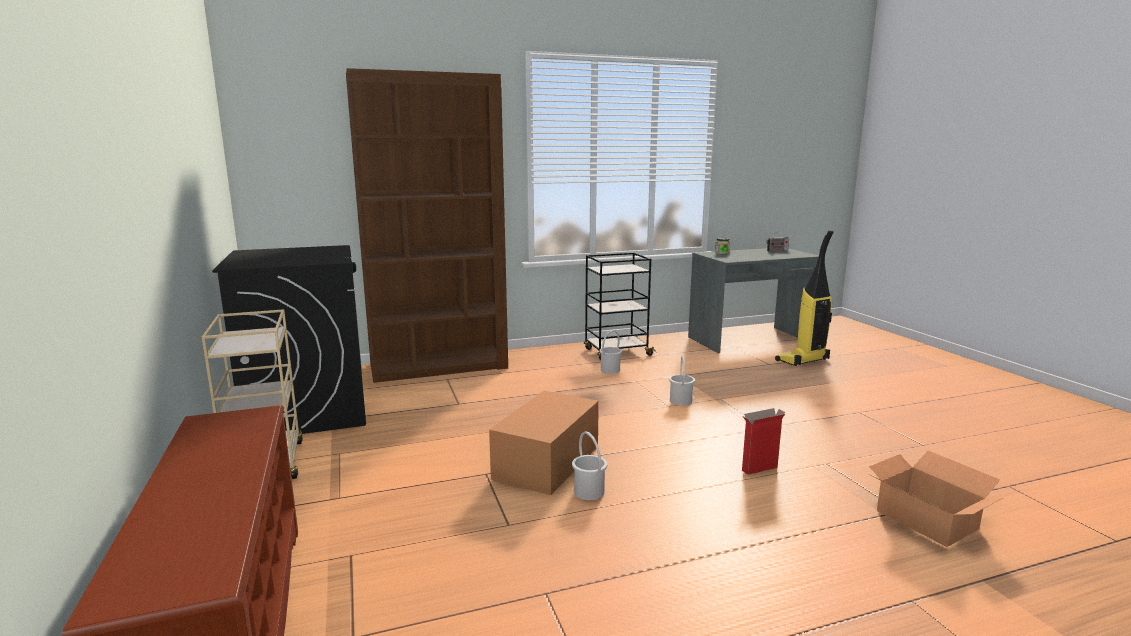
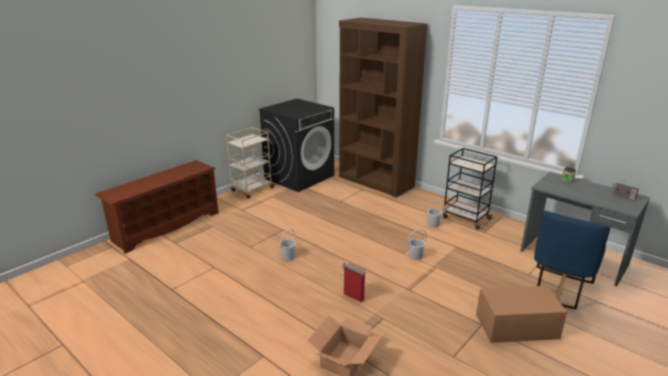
camera: 60 degrees right, 10 degrees up
cardboard box [489,391,599,495] -> cardboard box moved to [476,286,567,343]
vacuum cleaner [775,230,834,366] -> blue chair [534,211,610,310]

